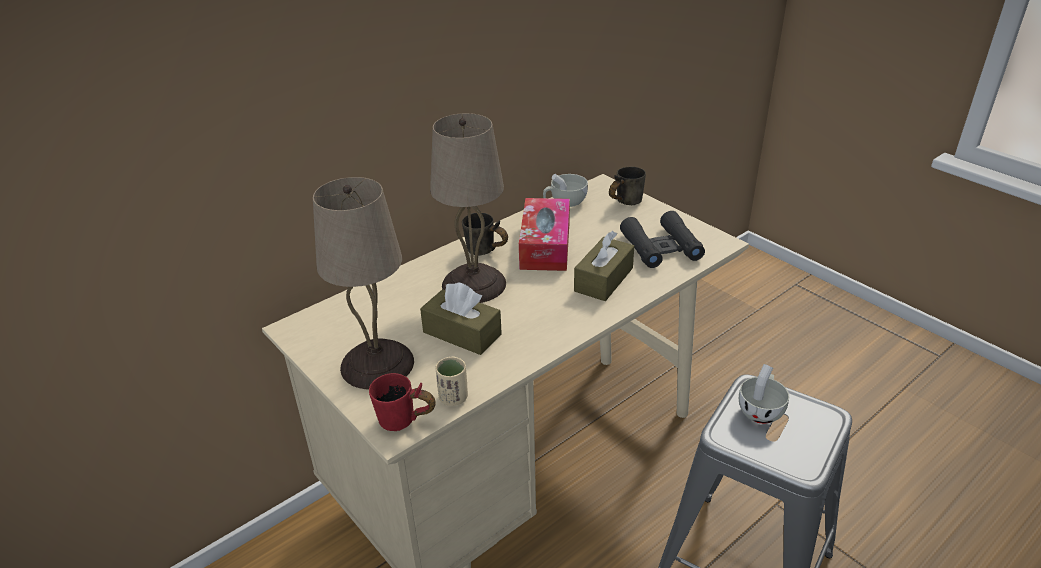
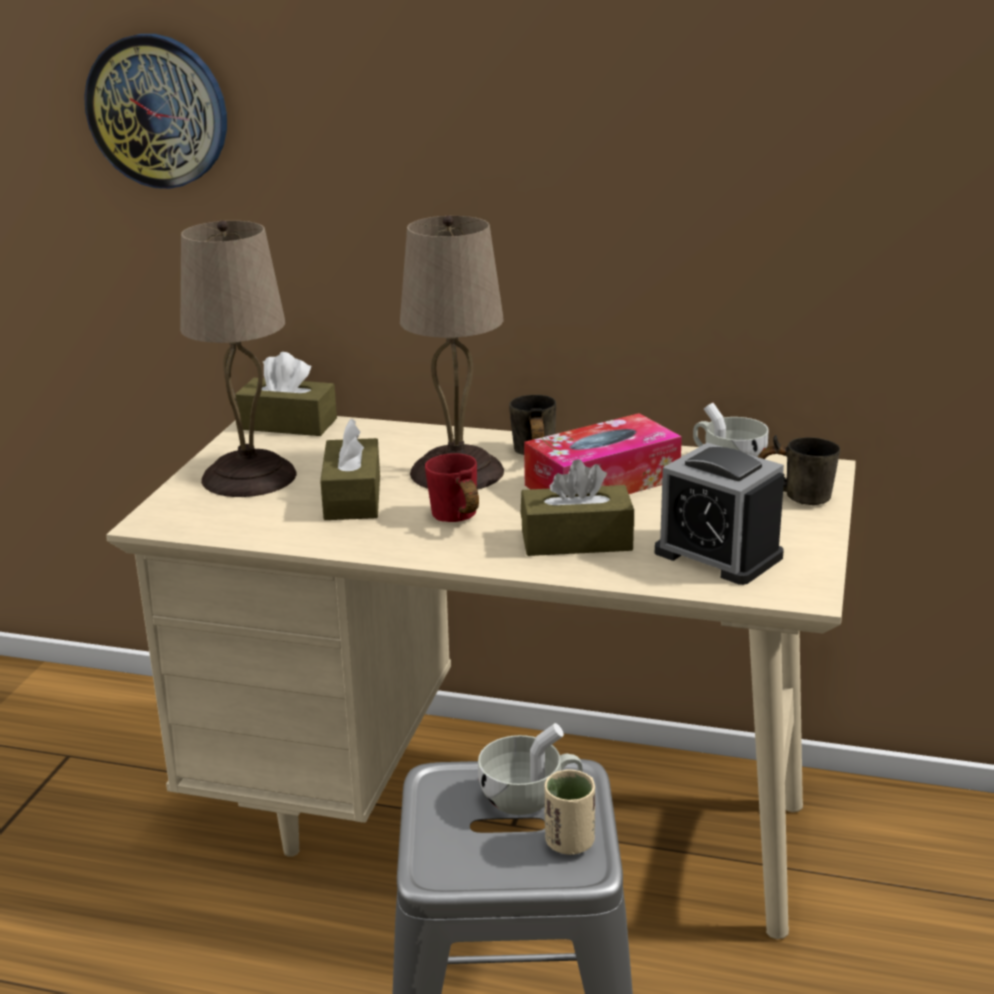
camera: 55 degrees right, 10 degrees down
red mug [369,373,436,431] -> red mug moved to [425,453,479,522]
beige cup [435,357,468,406] -> beige cup moved to [544,769,595,855]
black binoculars [620,211,705,268] -> alarm clock [655,443,784,585]
none -> wall clock [84,34,227,189]
none -> brown tissue box [235,352,337,436]

